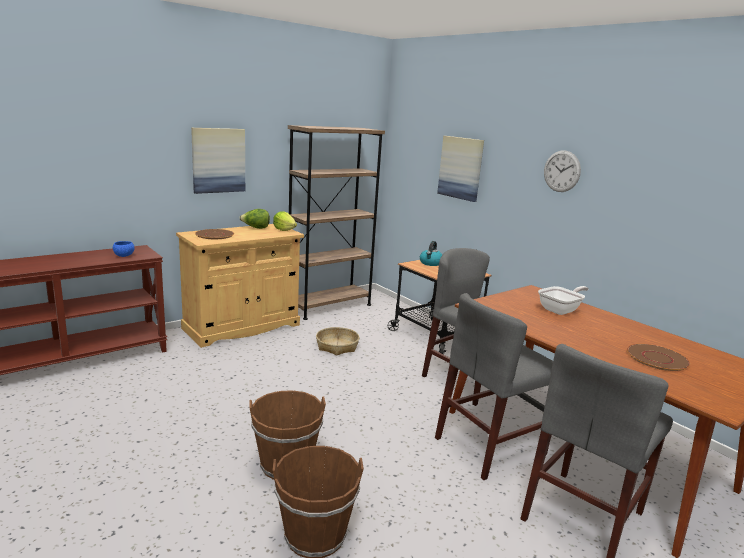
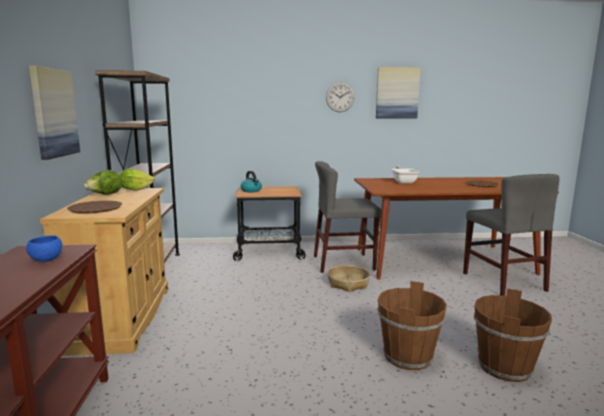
camera: 55 degrees left, 5 degrees down
basket [316,327,359,356] -> basket moved to [327,265,370,292]
grey chair [435,293,553,480] -> none
picture [437,136,484,202] -> picture moved to [376,67,421,119]

